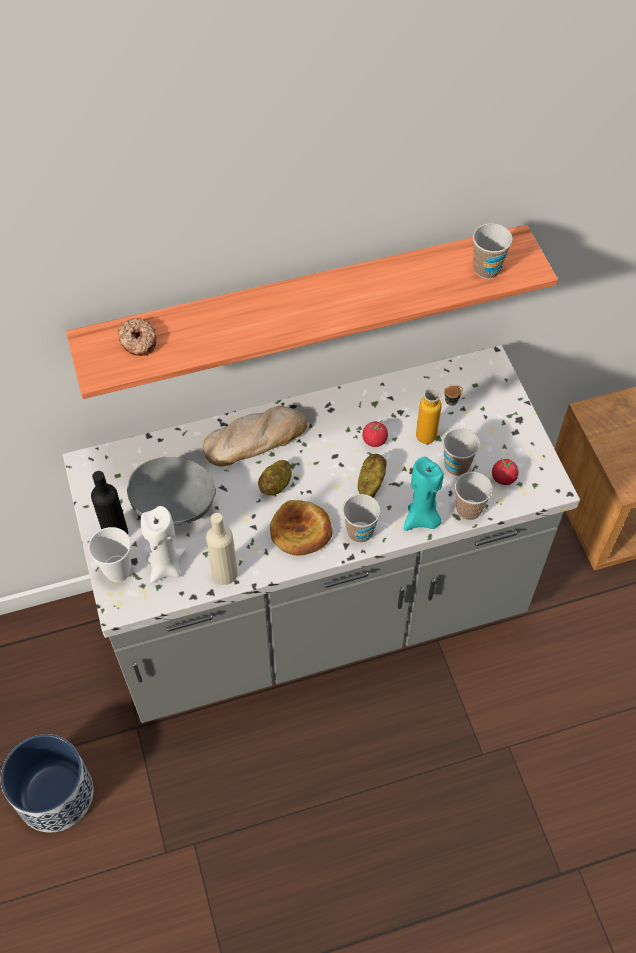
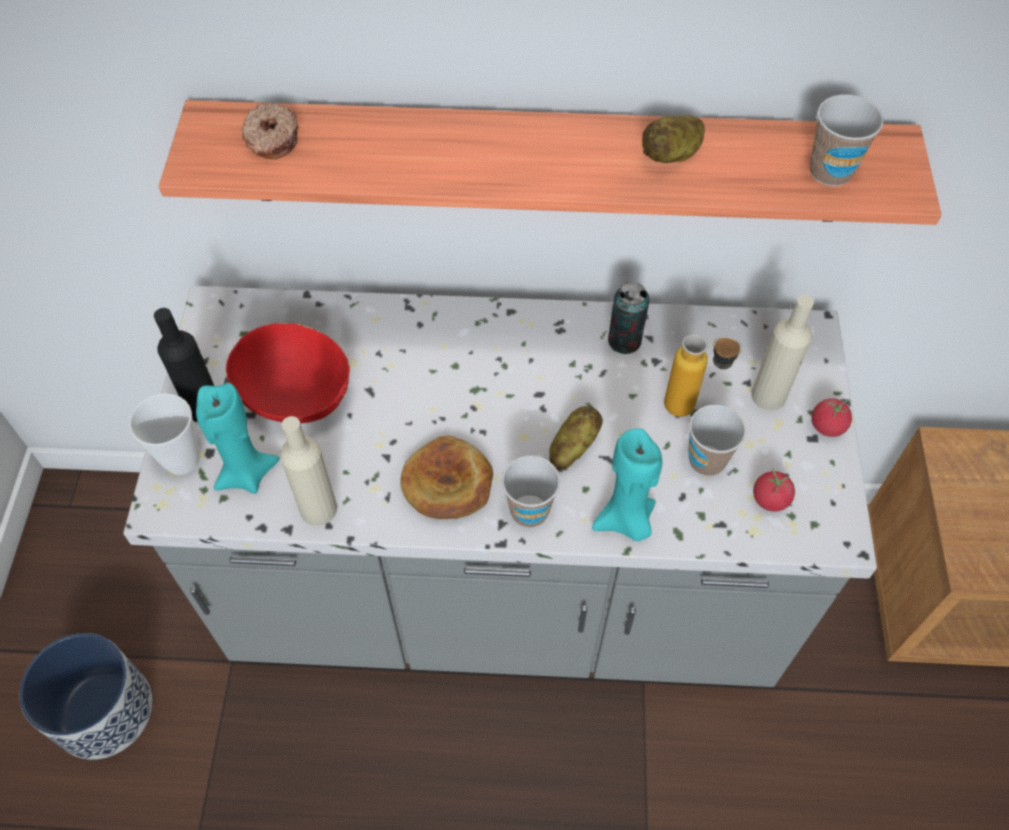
camera: 20 degrees right, 0 degrees up
grey bowl [127,457,216,526] -> red bowl [226,323,350,423]
white candle [141,506,185,583] -> turquoise candle [196,383,280,494]
bread [203,406,308,466] -> none
potato [258,460,292,496] -> potato moved to [642,115,705,163]
tomato [362,420,388,447] -> tomato moved to [812,398,852,437]
cup [455,472,493,520] -> none
none -> can [608,282,649,354]
none -> beige bottle [751,295,814,411]

